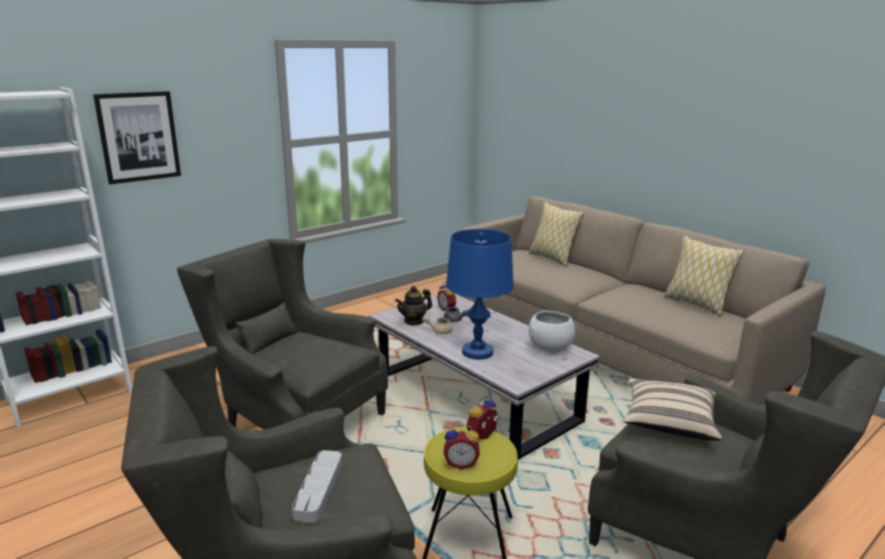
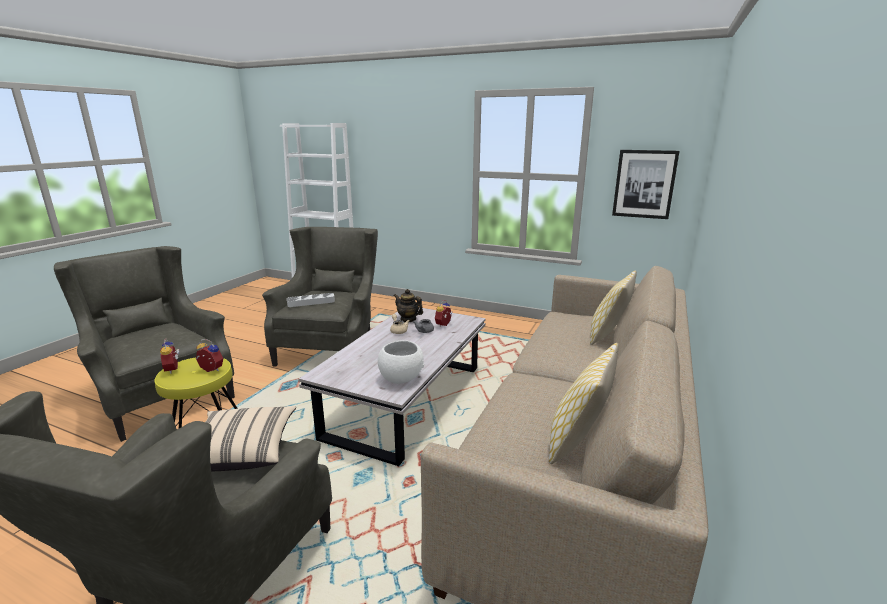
camera: 65 degrees right, 0 degrees up
picture [93,91,181,184] -> picture moved to [612,150,680,219]
grey tray [292,450,342,523] -> grey tray moved to [287,293,335,307]
blue table lamp [446,229,514,360] -> none

